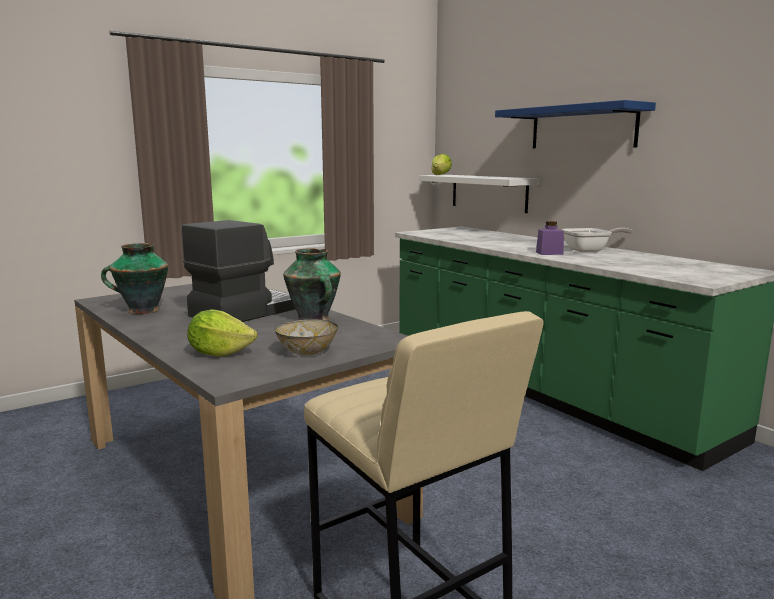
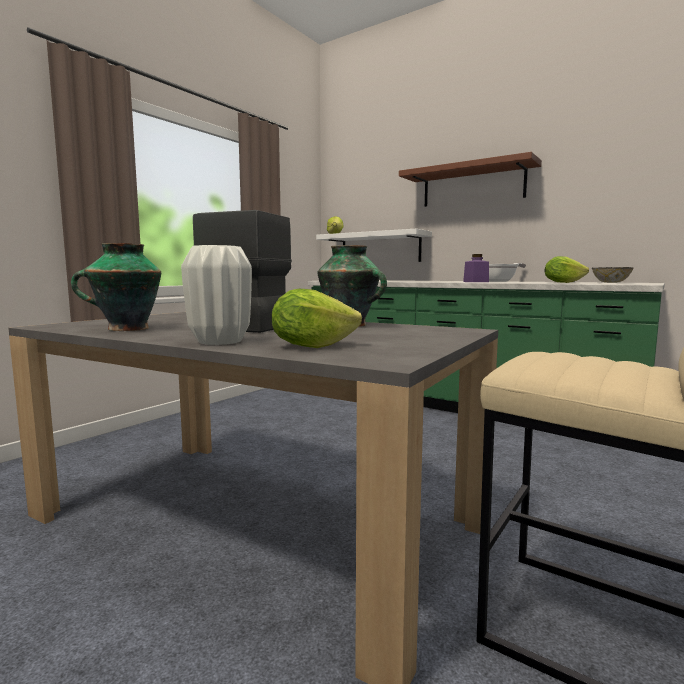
camera: 20 degrees left, 5 degrees down
bowl [274,319,338,355] -> bowl moved to [592,267,633,283]
blue shelf [495,100,656,149] -> brown shelf [399,152,542,207]
none -> white vase [181,245,252,345]
none -> lettuce [545,256,589,283]

